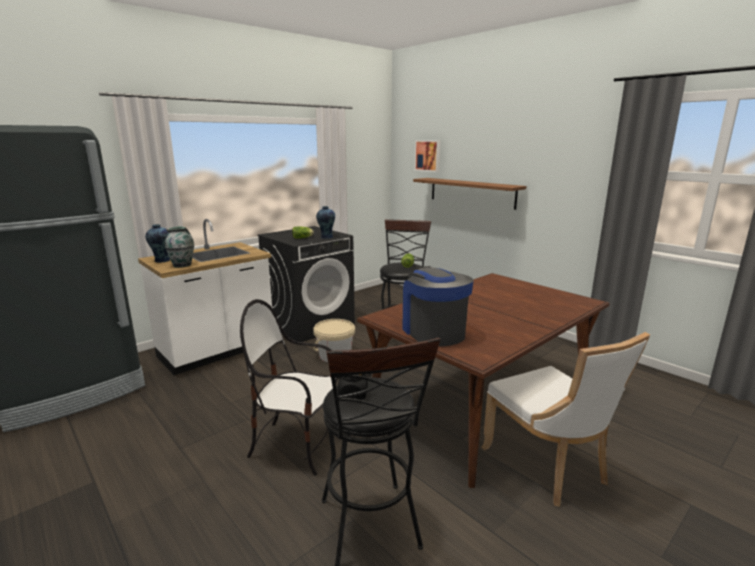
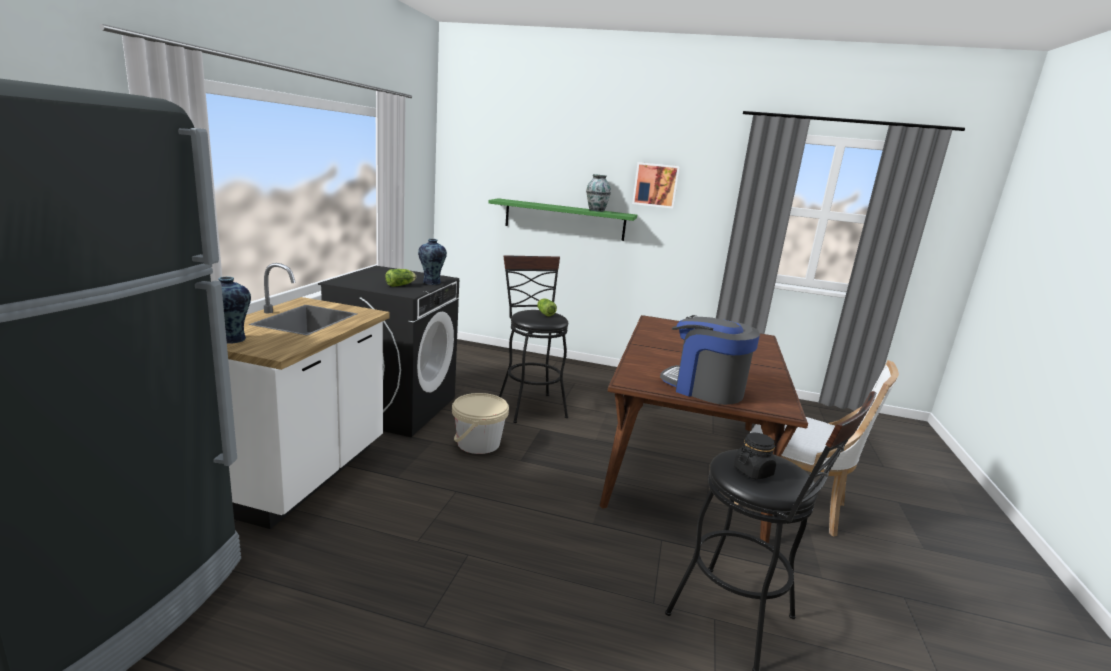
camera: 35 degrees left, 0 degrees up
vase [165,226,194,268] -> vase moved to [586,174,611,212]
chair [240,299,337,476] -> none
brown shelf [413,178,527,210] -> green shelf [489,198,637,241]
picture [414,140,440,172] -> picture moved to [632,162,680,209]

